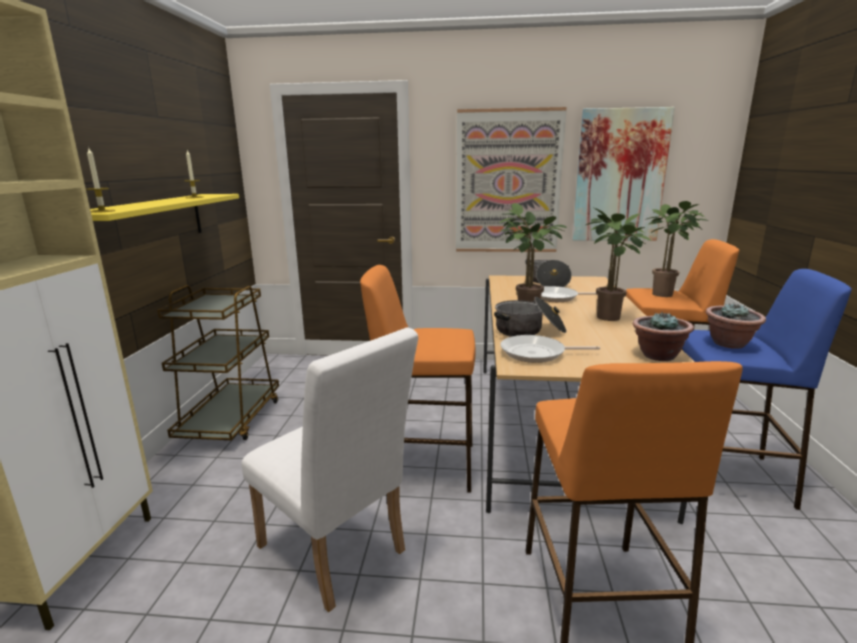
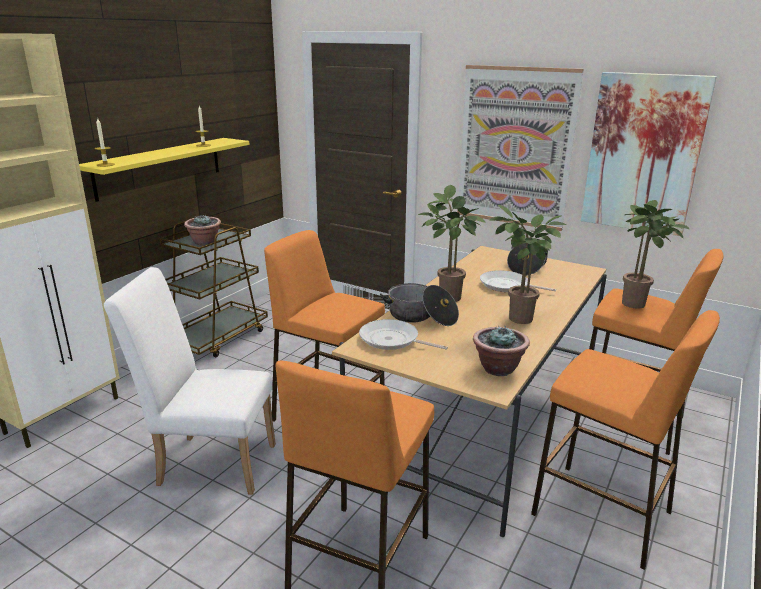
camera: 25 degrees right, 5 degrees up
white chair [242,327,418,612] -> white chair turned 120 degrees clockwise [104,267,276,495]
blue stool [682,269,852,510] -> orange stool [531,310,720,570]
potted plant [706,303,766,349] -> potted plant moved to [184,215,221,246]

